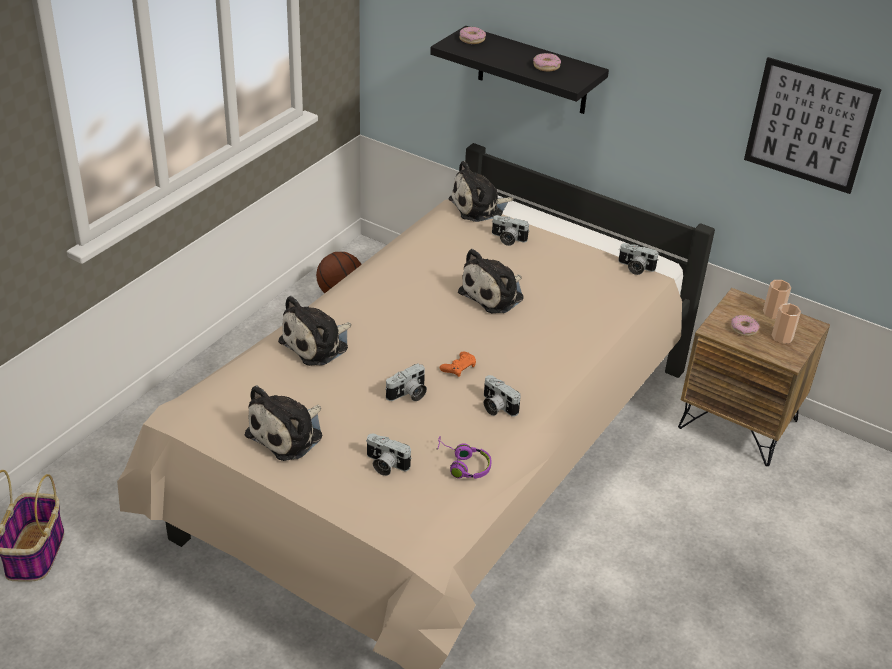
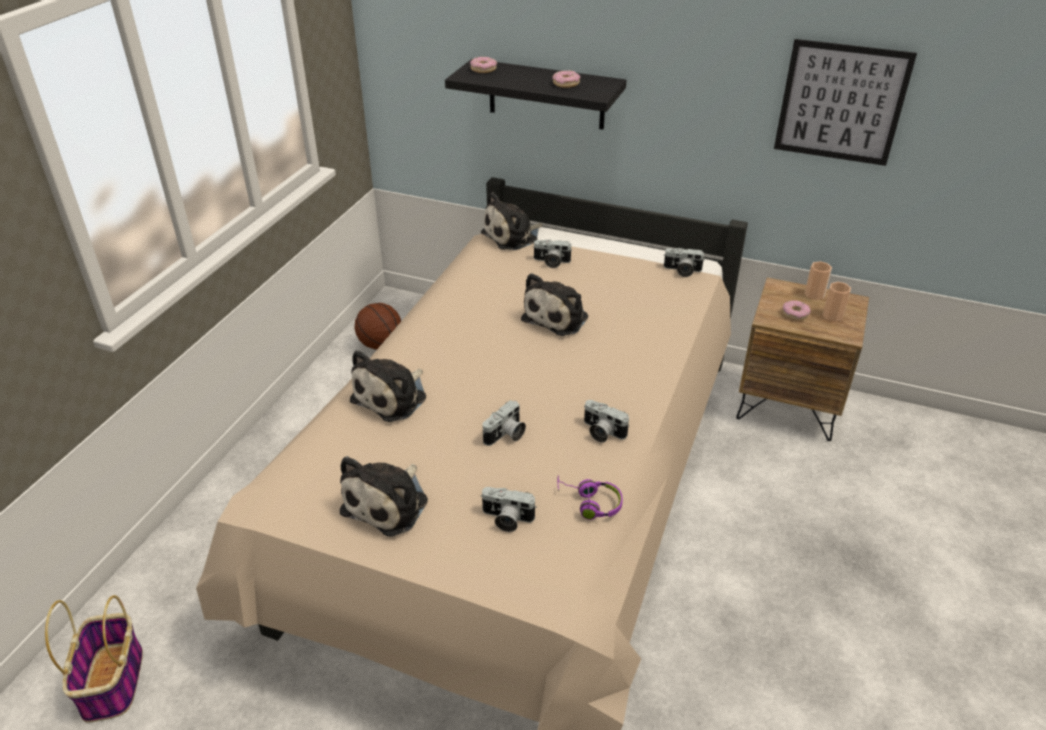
camera: 10 degrees left, 0 degrees up
orange game controller [440,351,476,377] -> none

